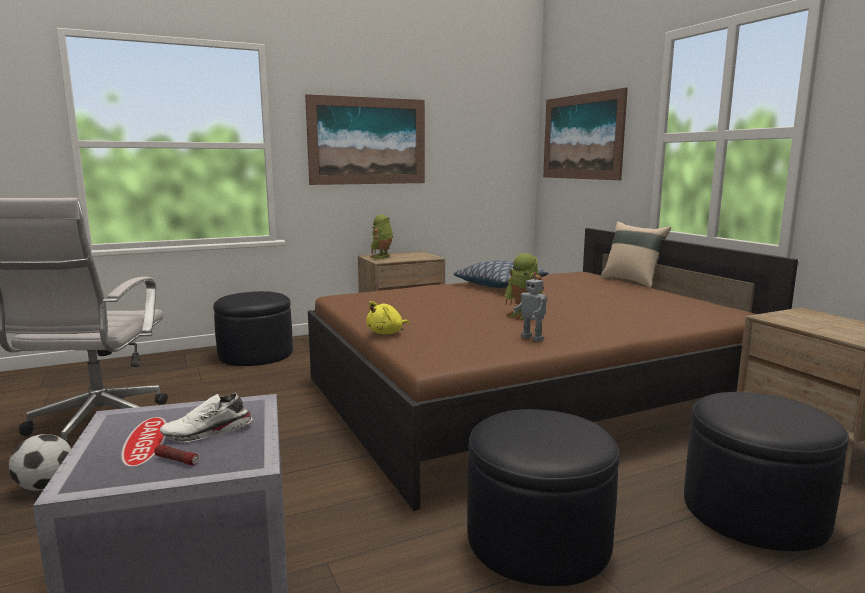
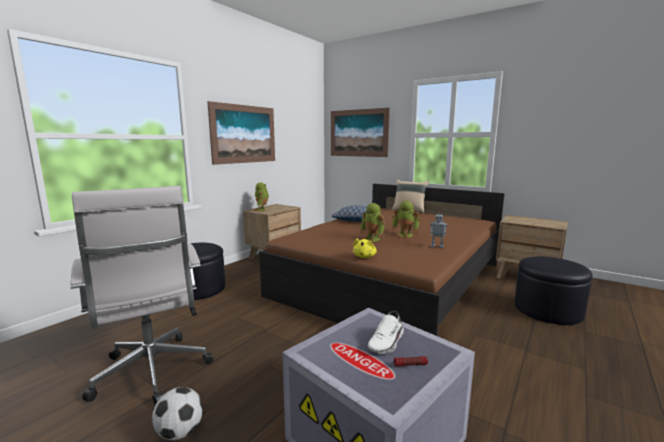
camera: 30 degrees left, 0 degrees up
black ottoman [467,409,620,586] -> none
none -> toy robot [360,203,386,242]

